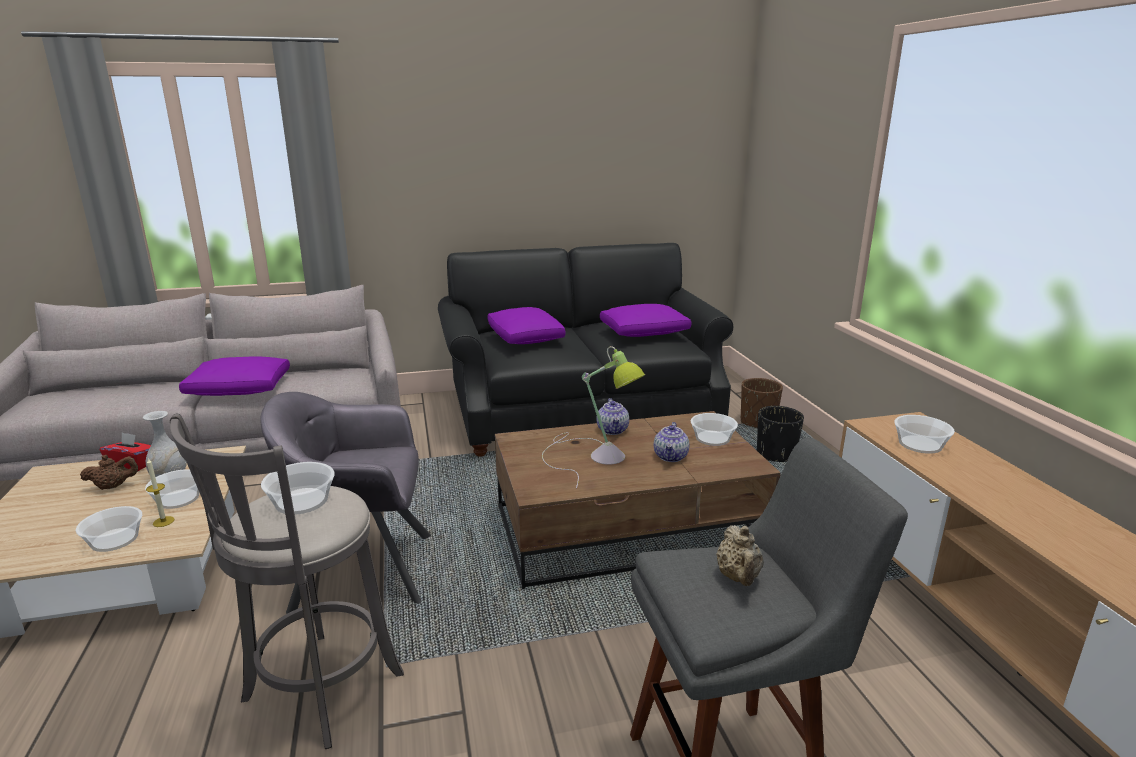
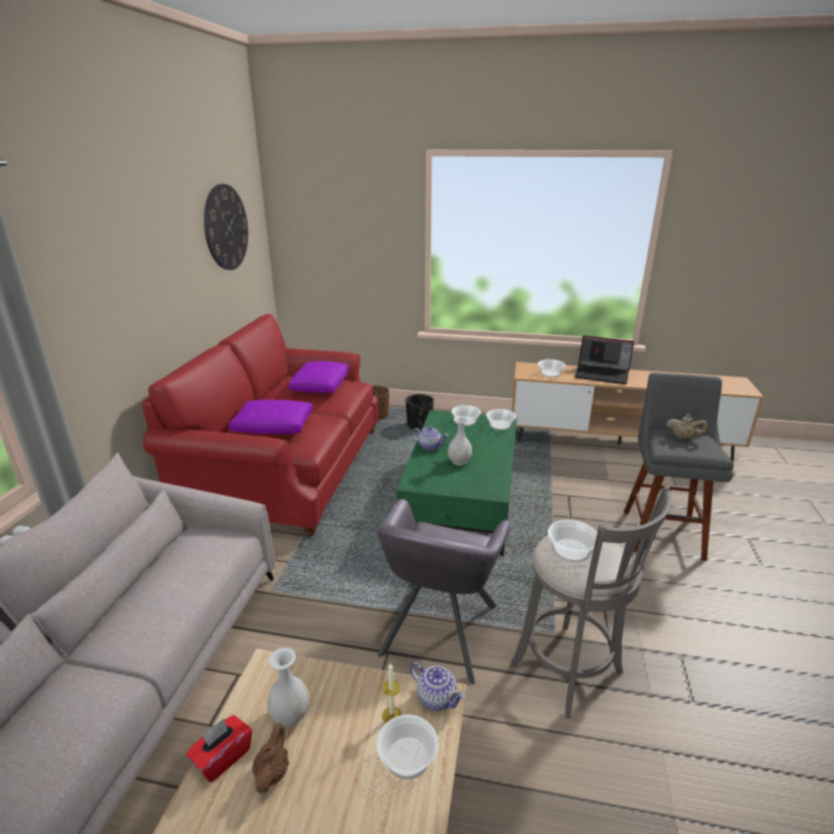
camera: 65 degrees left, 5 degrees up
bowl [145,469,200,509] -> bowl moved to [486,409,516,430]
purple pillow [179,356,290,396] -> none
black sofa [438,243,733,457] -> red sofa [142,314,378,536]
brown coffee table [495,411,781,589] -> green coffee table [397,410,517,556]
table lamp [542,346,645,488] -> white vase [448,416,472,466]
teapot [654,422,689,462] -> teapot moved to [410,662,466,711]
none -> wall clock [204,184,248,270]
none -> laptop [575,336,634,384]

